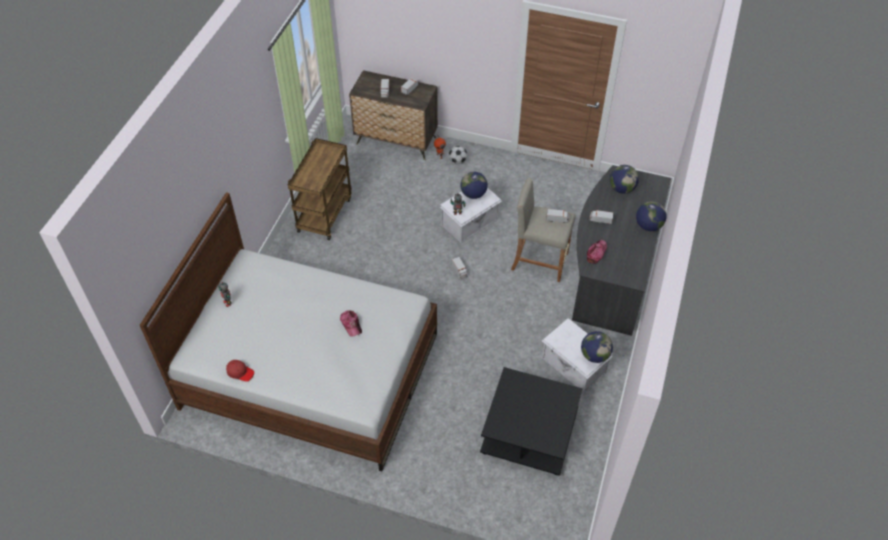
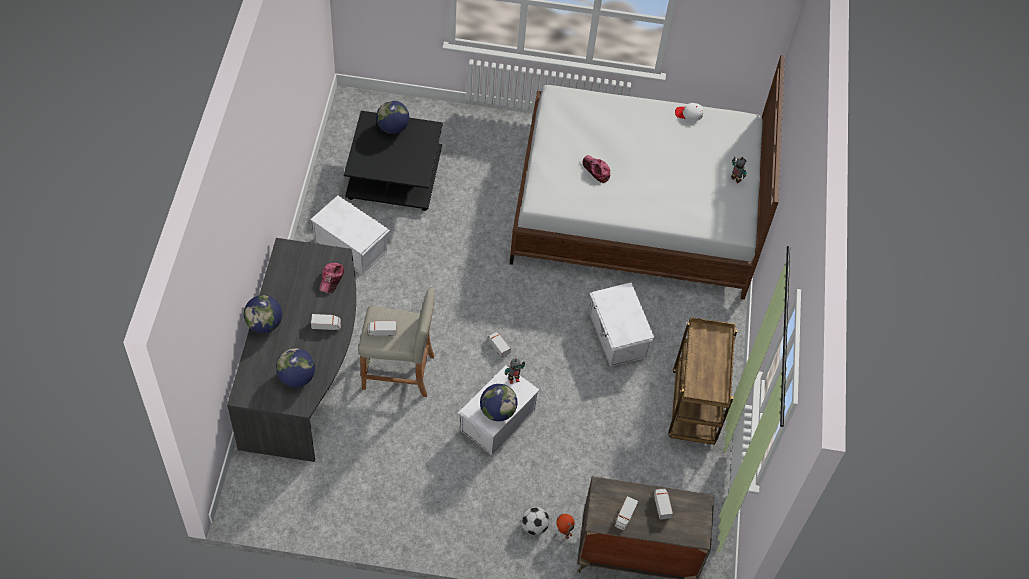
camera: 165 degrees right, 5 degrees up
red cap [226,360,254,382] -> white cap [675,103,704,121]
globe [581,331,613,363] -> globe moved to [376,101,409,134]
none -> white storage box [589,282,654,367]

